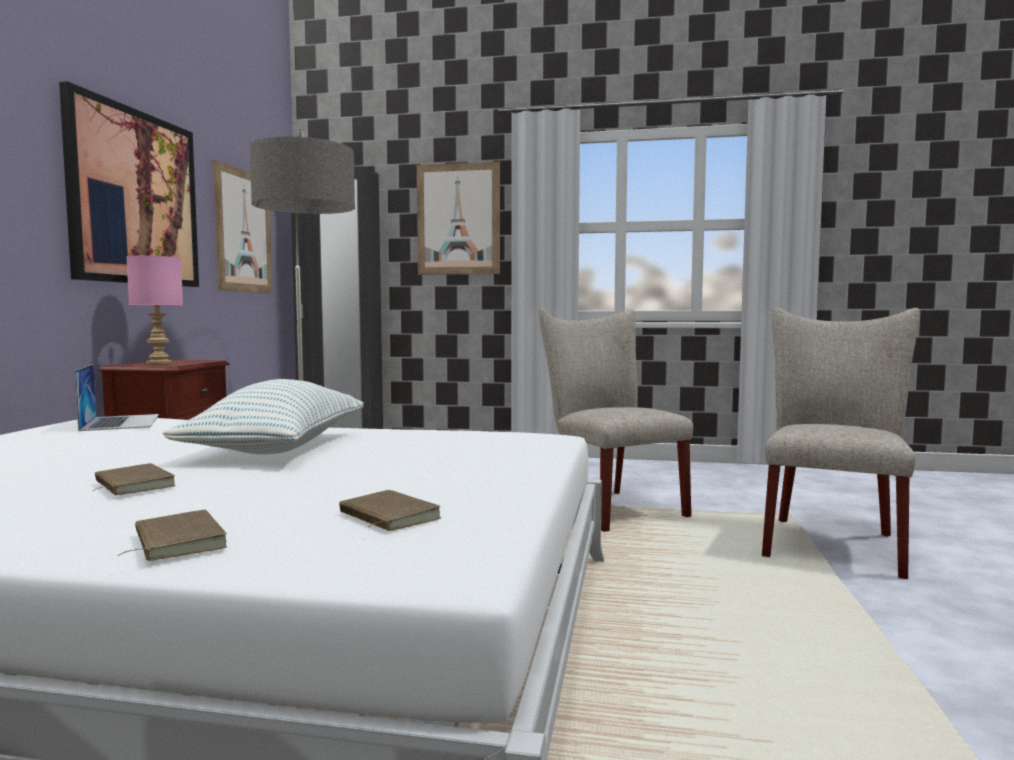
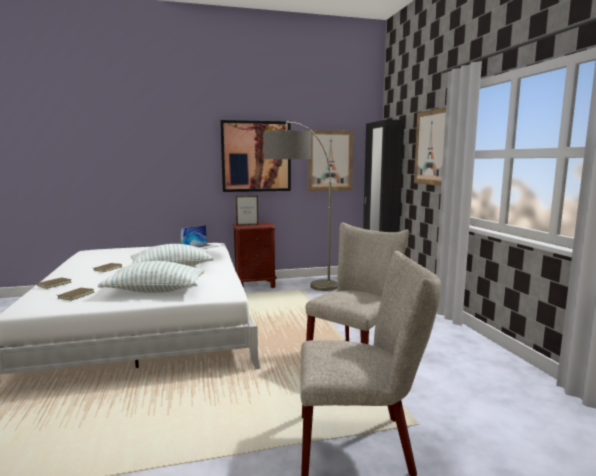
camera: 65 degrees right, 5 degrees up
pink table lamp [126,255,183,364] -> picture frame [236,196,258,226]
none -> pillow [97,261,205,293]

